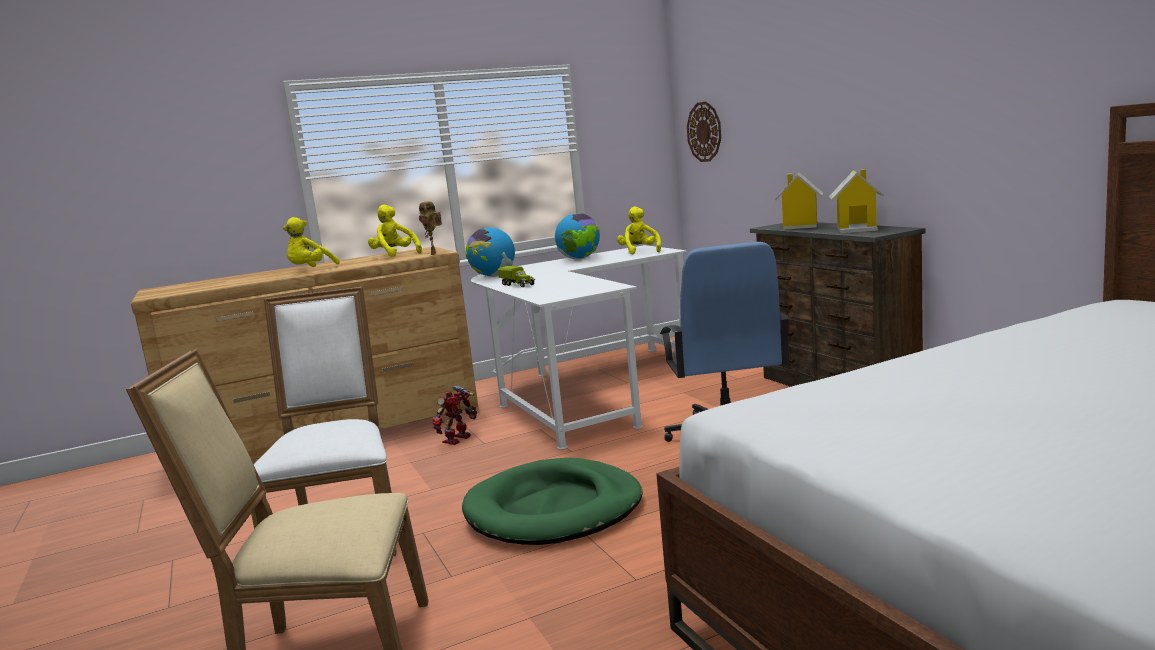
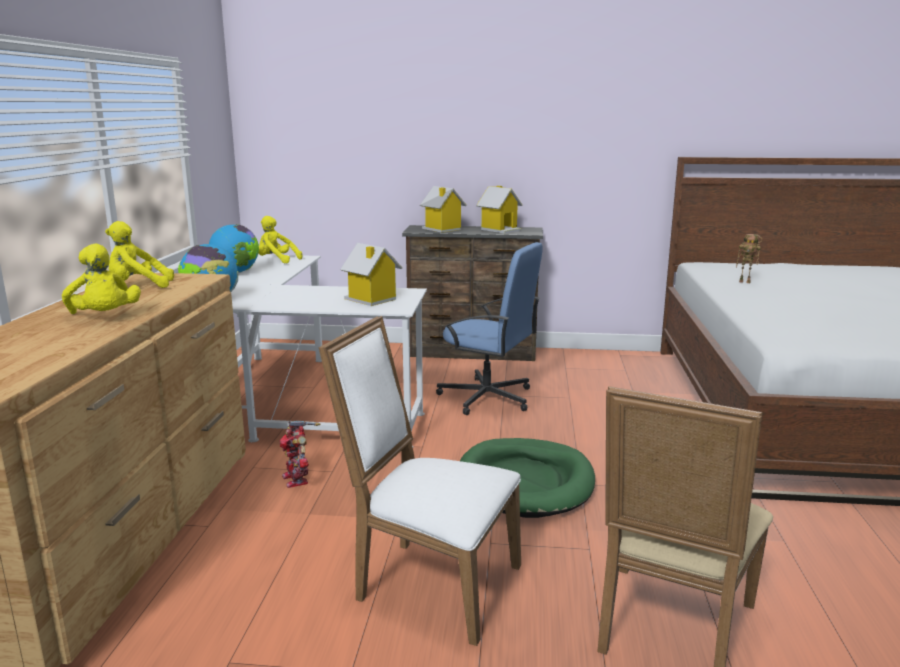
camera: 60 degrees left, 5 degrees up
toy robot [419,201,442,255] -> toy robot moved to [736,234,762,283]
toy truck [498,266,536,287] -> none
wall clock [687,101,721,162] -> none
none -> toy house [340,243,402,306]

